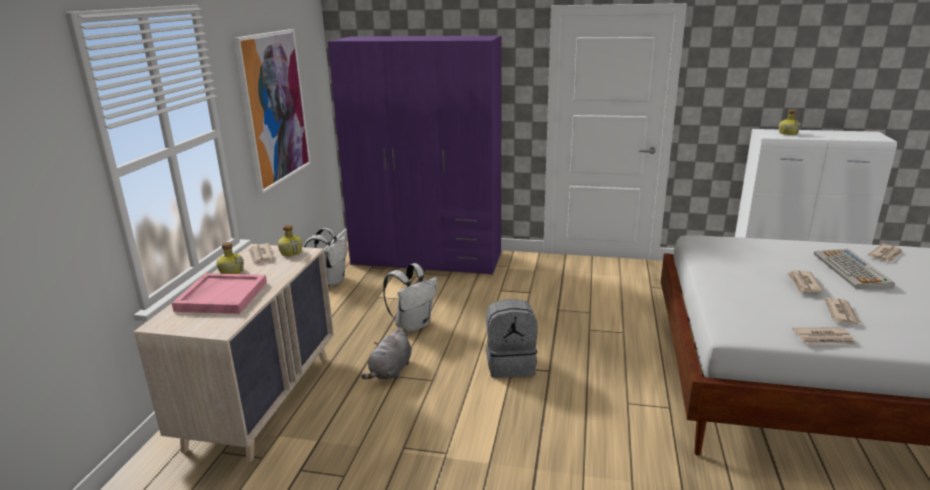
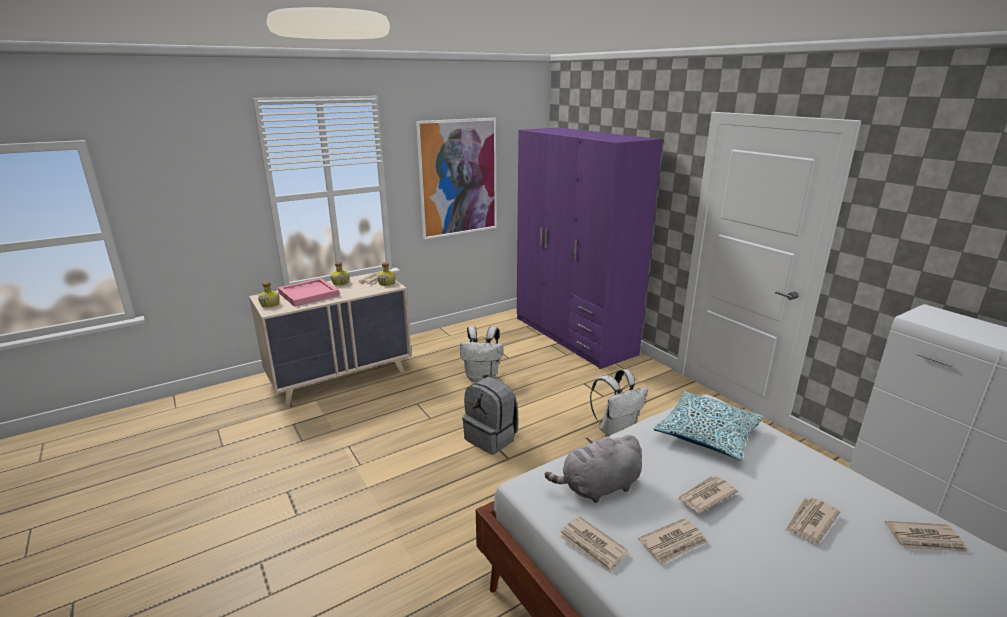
camera: 45 degrees right, 0 degrees up
white backpack [304,228,347,286] -> white backpack moved to [590,369,648,436]
grey plush toy [361,328,411,379] -> grey plush toy moved to [545,435,642,503]
bottle [779,109,801,135] -> bottle moved to [258,281,280,308]
keyboard [814,249,895,288] -> newspaper [785,498,841,543]
none -> pillow [654,391,763,461]

